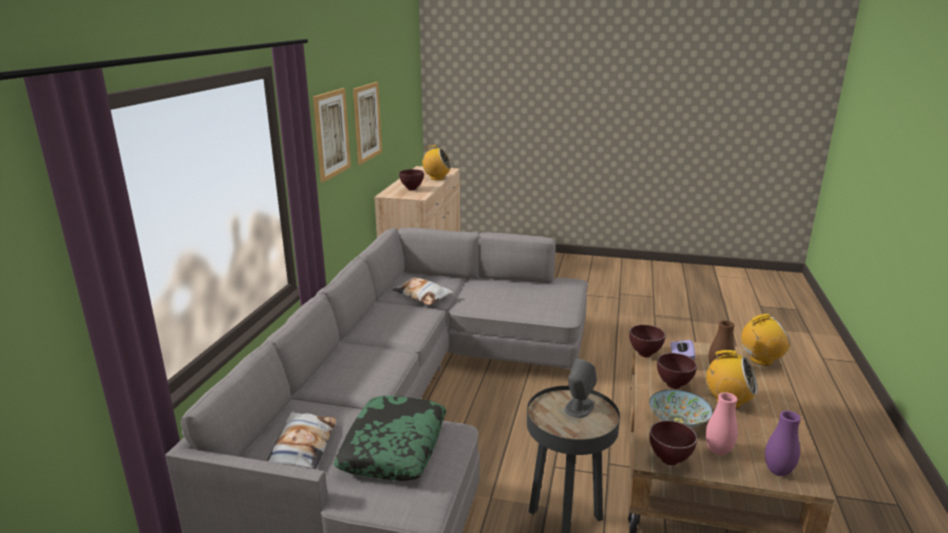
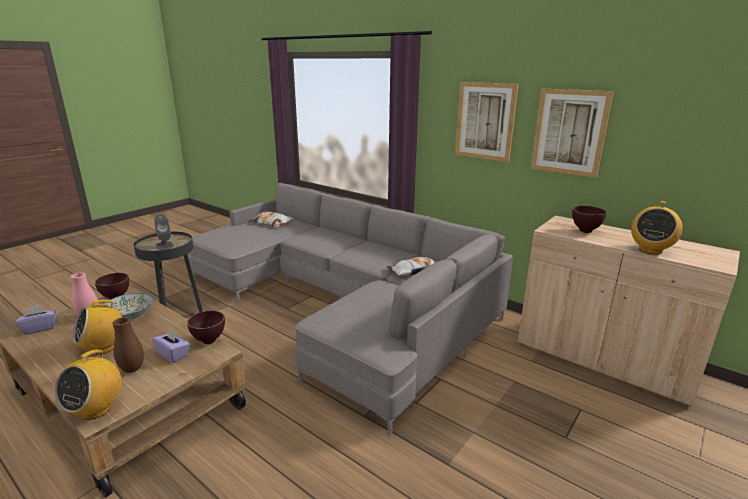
camera: 115 degrees right, 0 degrees up
pillow [334,396,446,481] -> none
brown bowl [657,353,697,389] -> none
purple vase [765,411,801,476] -> purple tissue box [15,305,56,335]

